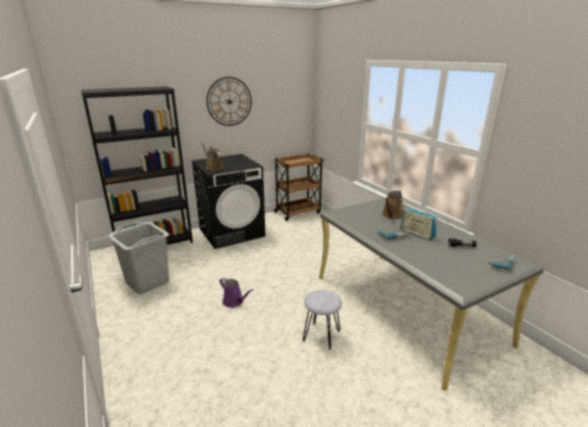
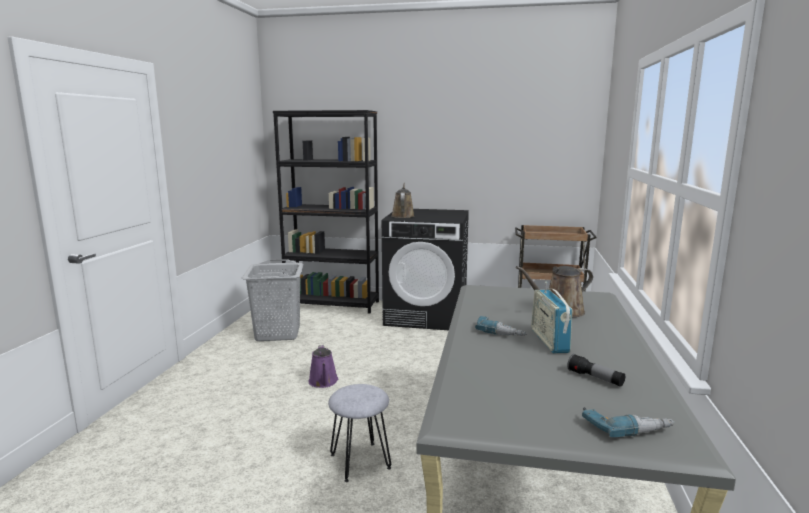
camera: 40 degrees right, 10 degrees down
wall clock [206,77,252,126] -> none

